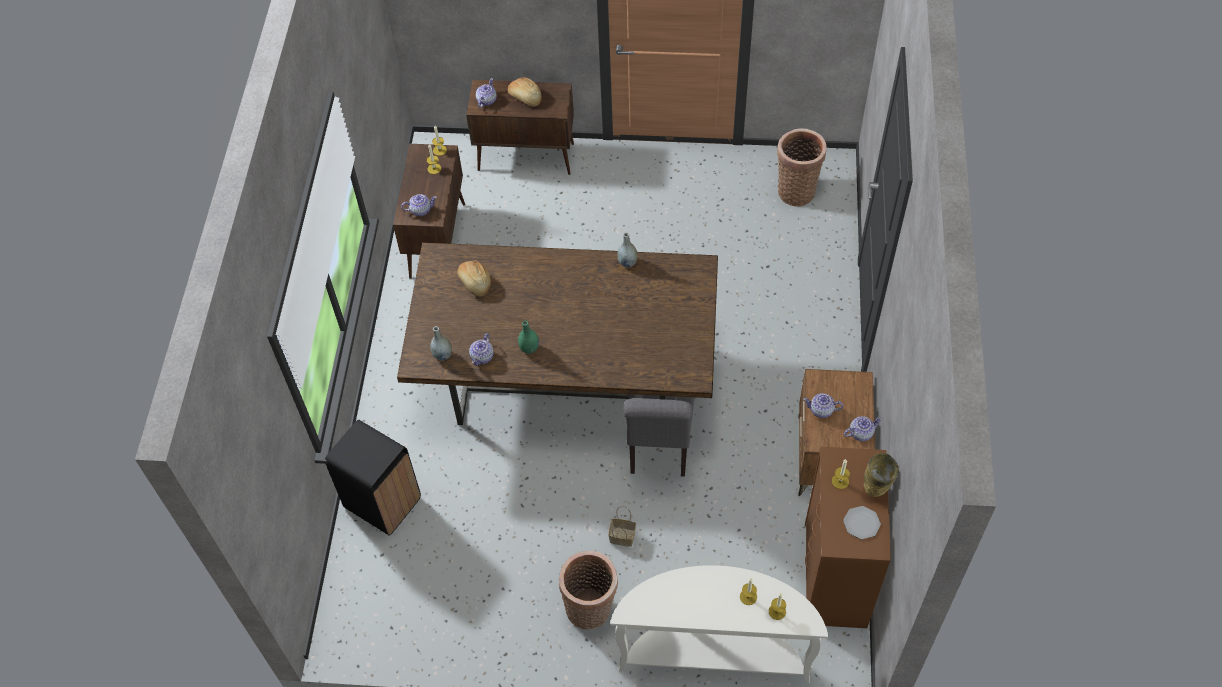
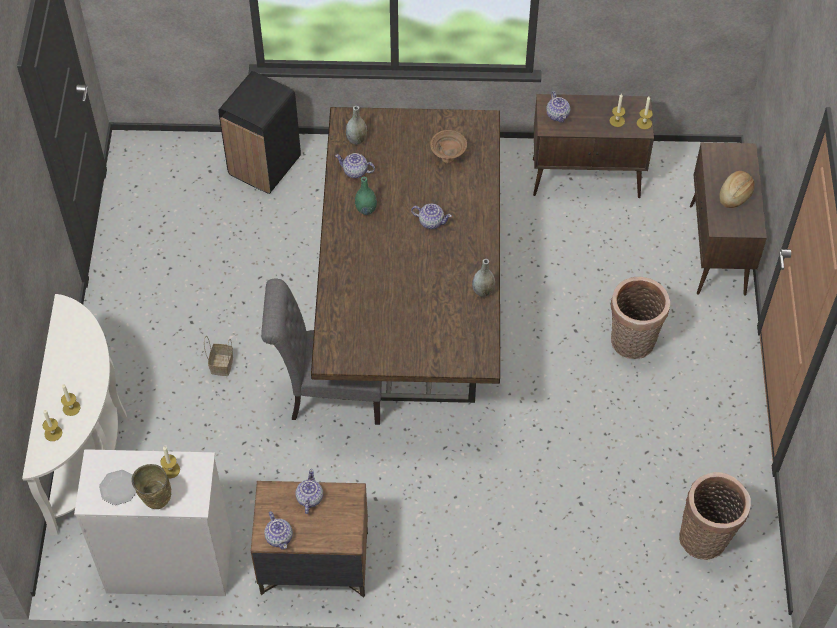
camera: 85 degrees right, 0 degrees up
bread [458,261,491,296] -> brown bowl [430,130,467,163]
teapot [476,78,497,108] -> teapot moved to [411,204,452,229]
basket [559,551,618,629] -> basket moved to [611,277,670,359]
brown dresser [805,447,891,628] -> white dresser [74,449,232,596]

